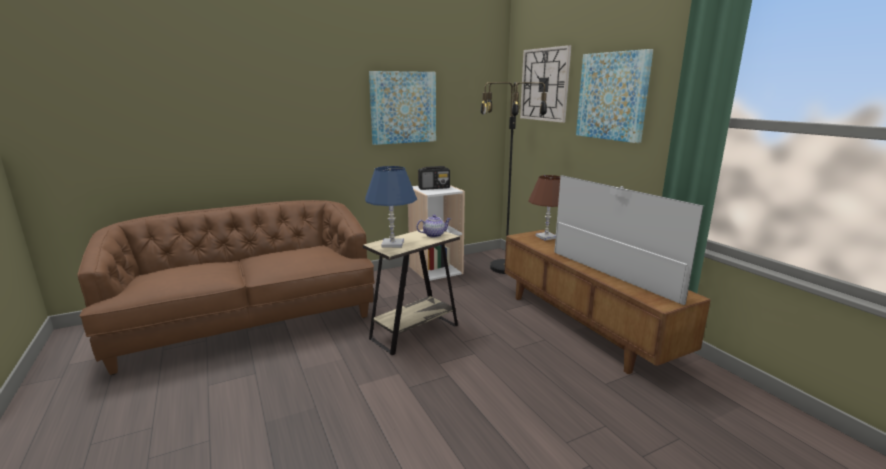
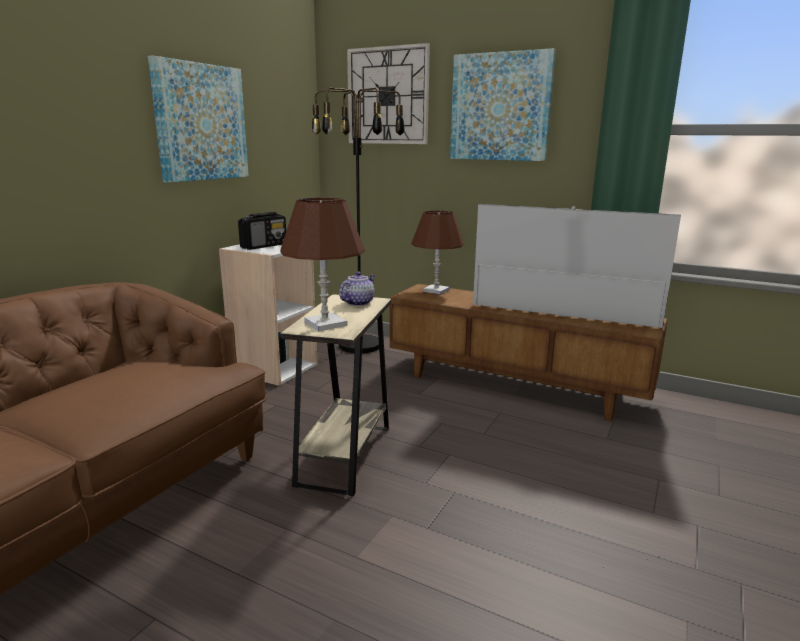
camera: 35 degrees left, 0 degrees up
blue table lamp [365,166,417,248] -> brown table lamp [280,198,365,331]

